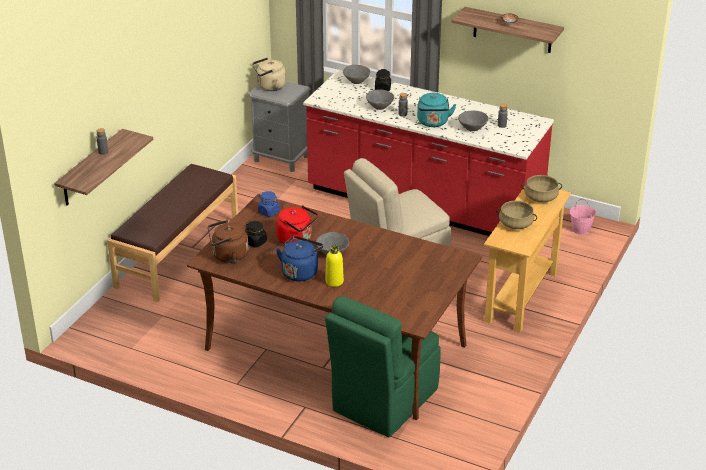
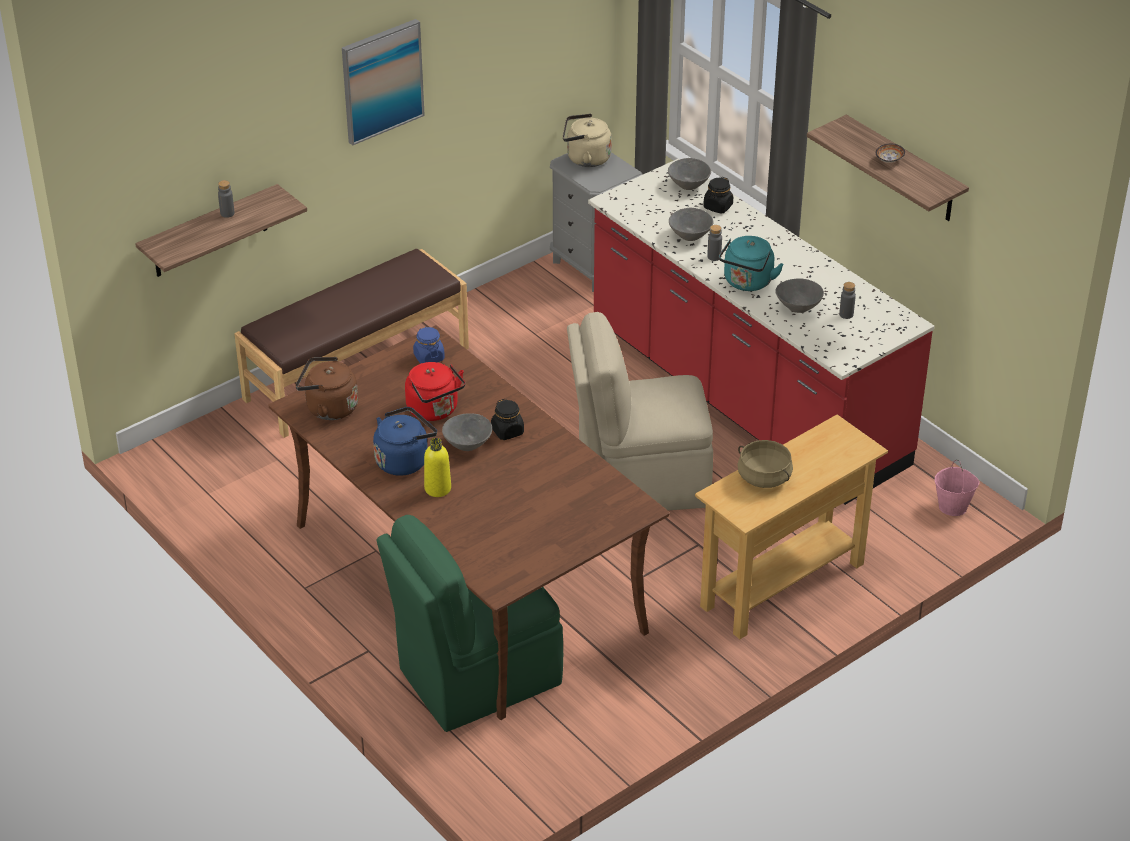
camera: 25 degrees right, 5 degrees up
black jar [245,221,267,248] -> black jar moved to [491,399,524,440]
beige cooking pot [521,175,562,203] -> none
none -> picture [342,19,425,145]

